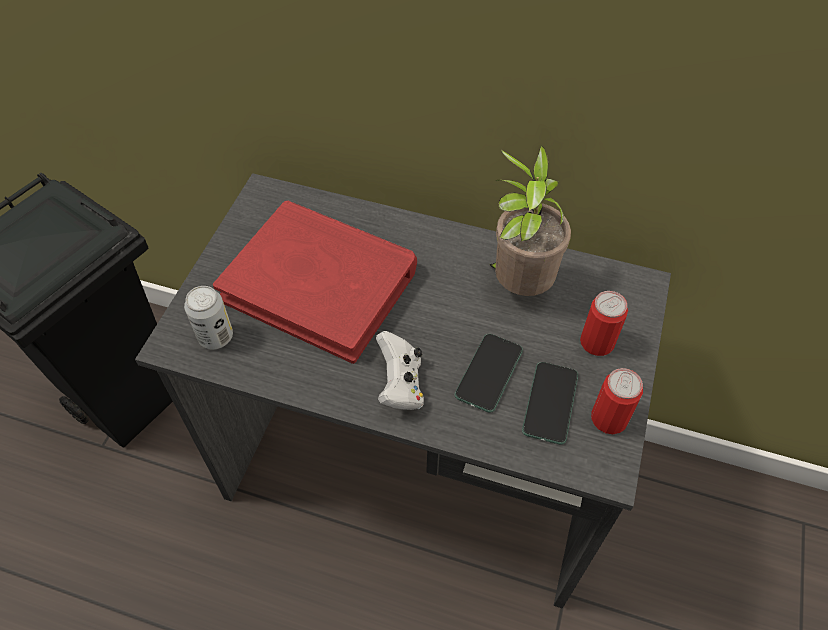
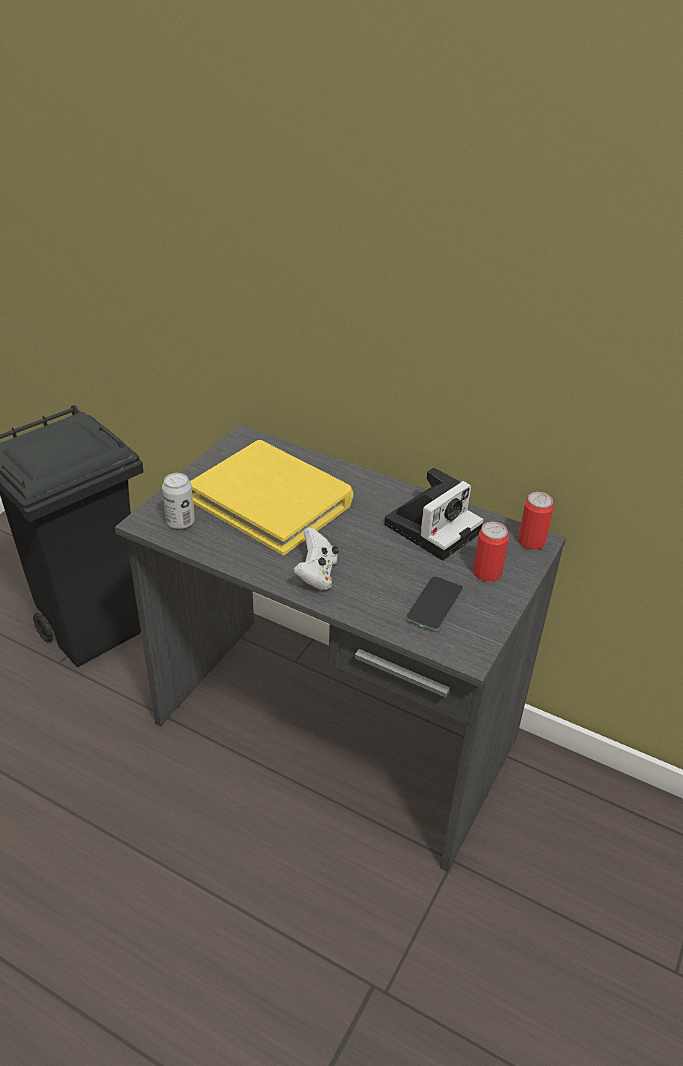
camera: 10 degrees right, 15 degrees down
red book [213,201,417,364] -> yellow book [190,440,354,555]
phone [455,334,523,413] -> none
potted plant [489,145,571,296] -> camera [384,467,484,560]
can [591,368,643,434] -> can moved to [518,492,554,549]

